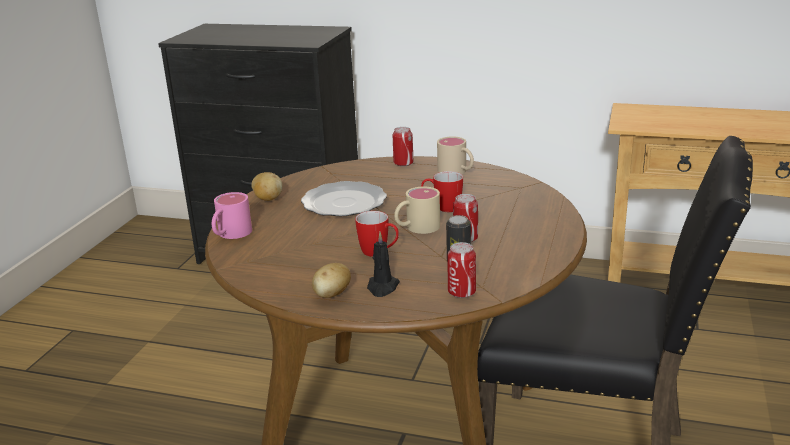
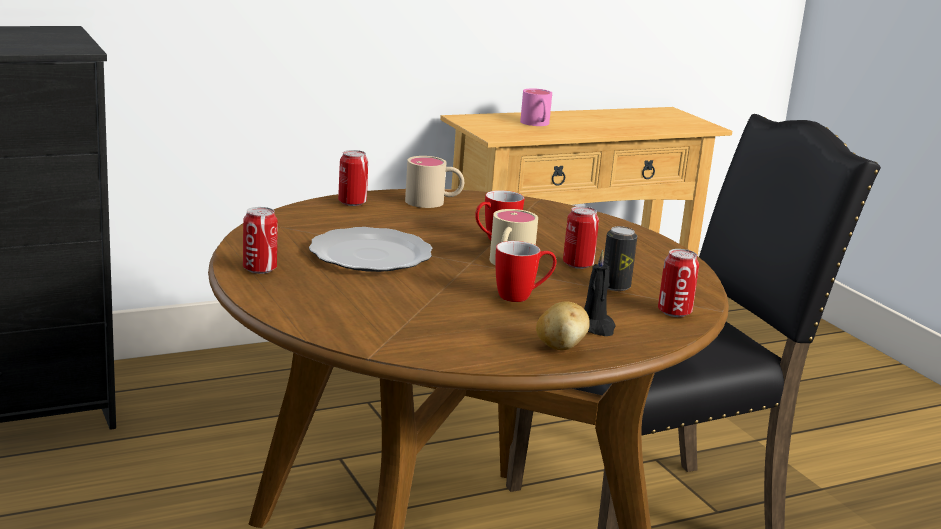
camera: 45 degrees left, 5 degrees down
pink mug [212,192,252,239] -> pink mug moved to [520,88,552,126]
potato [251,172,282,201] -> can [243,207,277,274]

